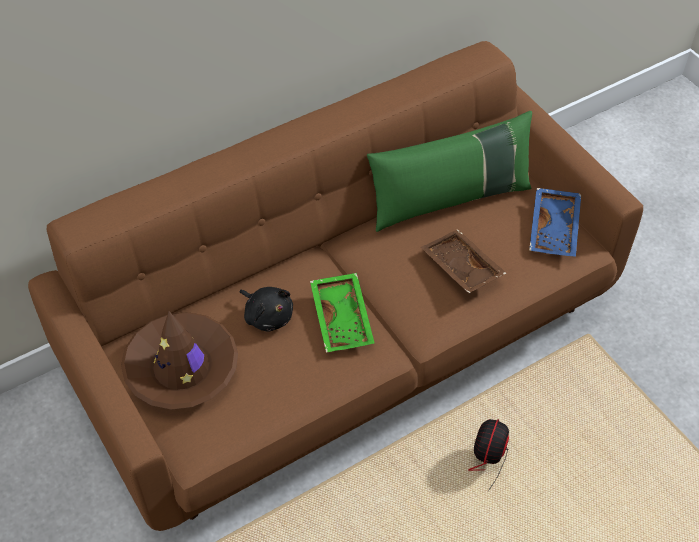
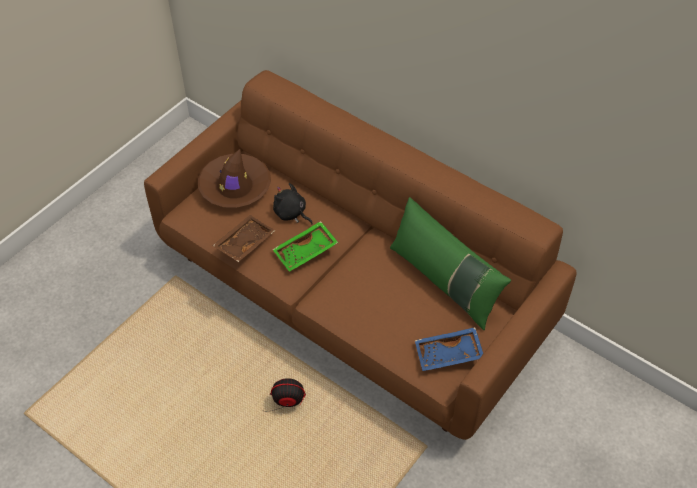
camera: 70 degrees right, 0 degrees up
black plush toy [240,287,293,332] -> black plush toy turned 105 degrees clockwise [273,183,313,224]
brown tray [421,229,506,293] -> brown tray moved to [212,215,275,262]

